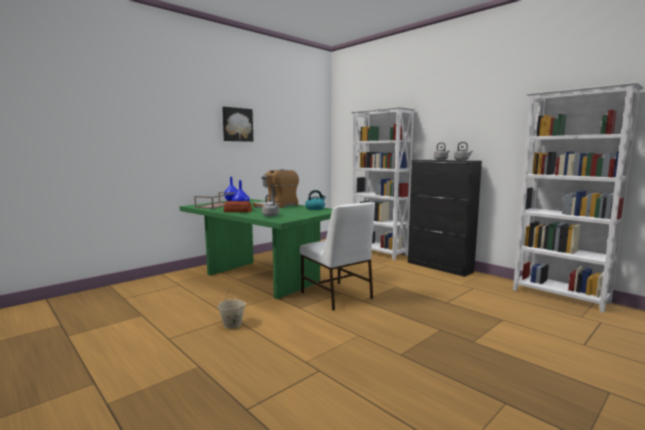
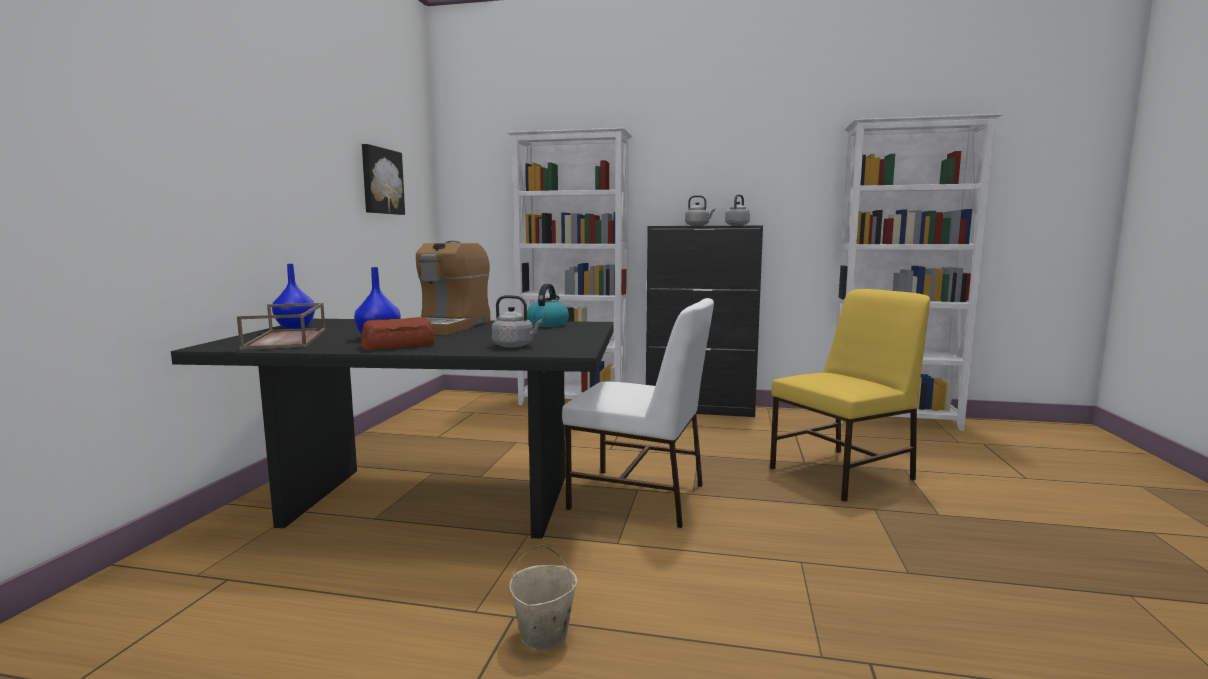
camera: 35 degrees left, 0 degrees up
green dining table [180,199,332,299] -> black dining table [171,319,614,539]
picture [222,107,253,142] -> picture moved to [362,144,405,215]
none -> yellow chair [770,289,930,502]

